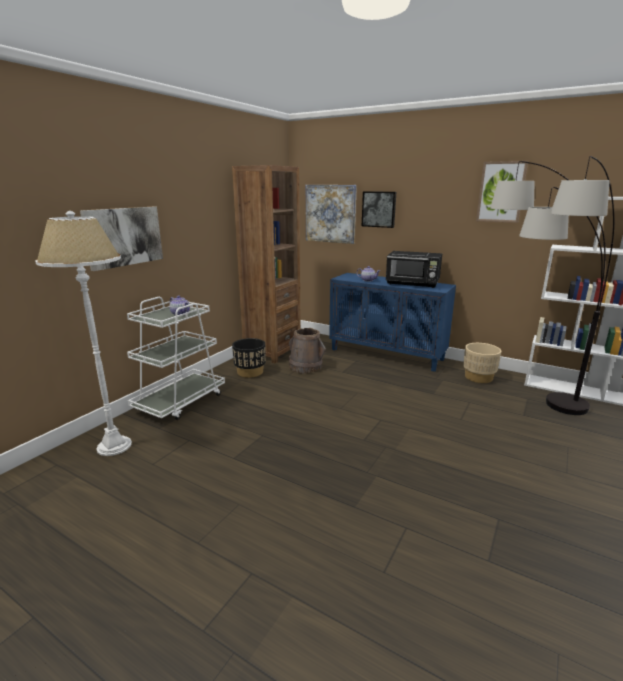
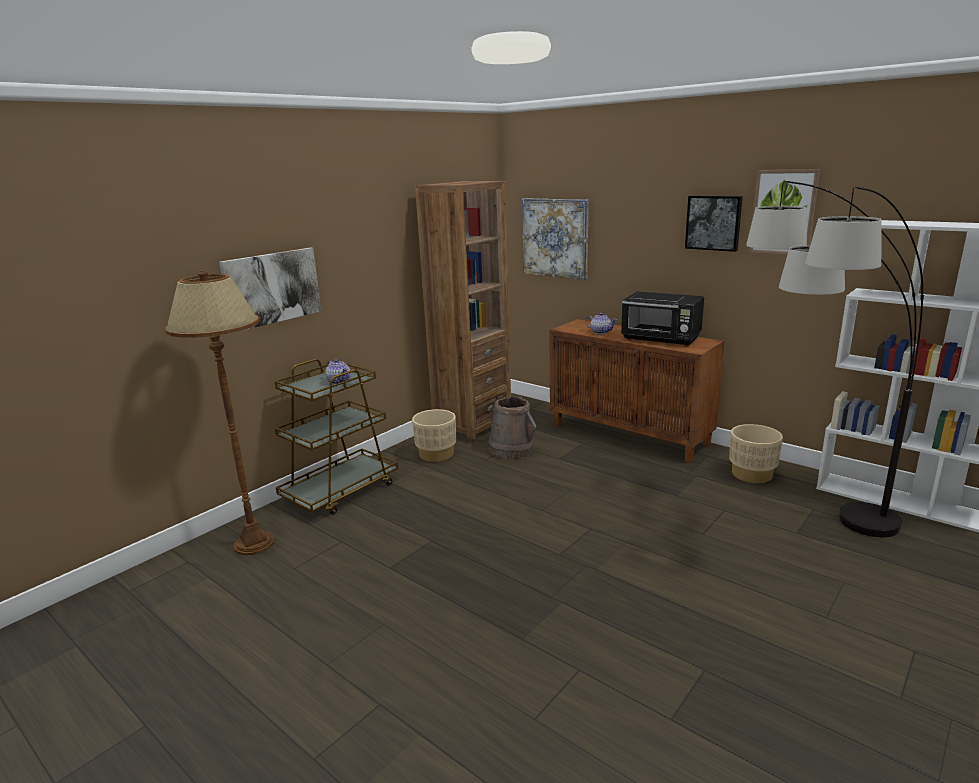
camera: 10 degrees right, 0 degrees up
white floor lamp [35,211,132,456] -> brown floor lamp [165,270,275,555]
white cart [127,297,225,420] -> brown cart [275,359,398,515]
black planter [232,338,266,378] -> beige planter [412,409,456,462]
blue cabinet [329,273,456,372] -> brown cabinet [549,319,724,463]
picture [362,191,396,228] -> picture moved to [685,196,743,252]

